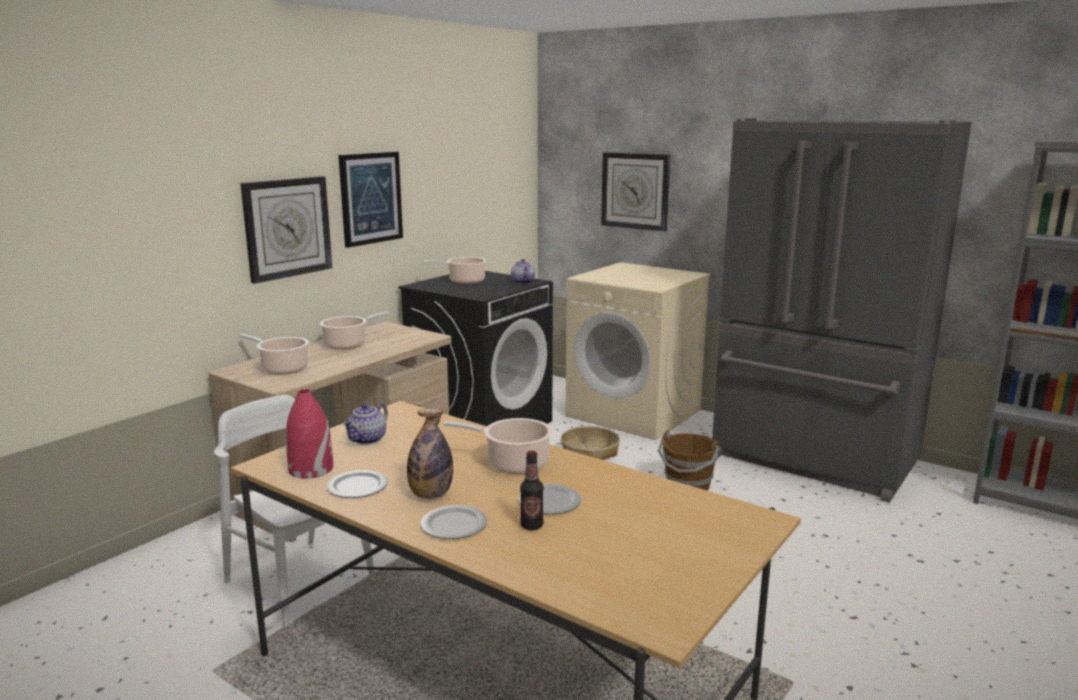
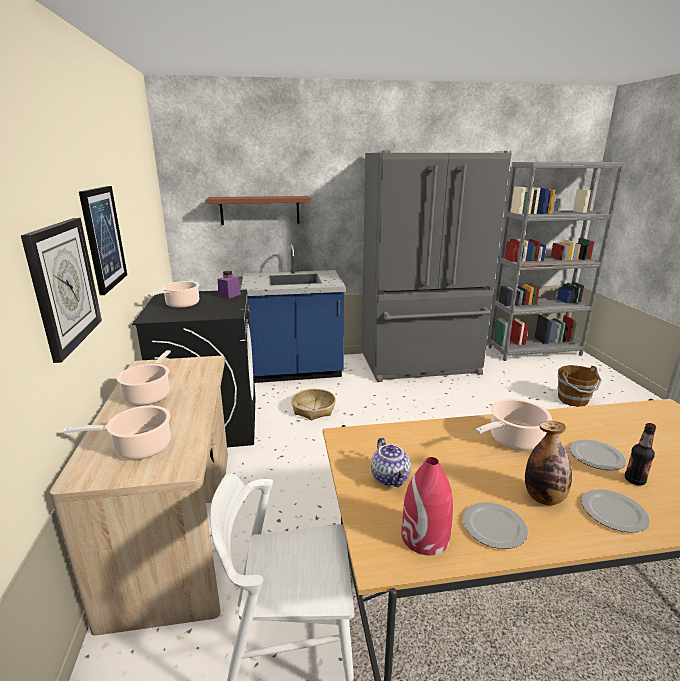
camera: 45 degrees left, 5 degrees up
teapot [511,259,535,284] -> purple jar [218,271,241,299]
beige washing machine [565,262,711,440] -> blue counter [241,244,346,383]
wall clock [601,152,670,232] -> brown shelf [206,196,311,225]
brown bucket [658,430,719,490] -> brown bucket moved to [557,365,601,407]

